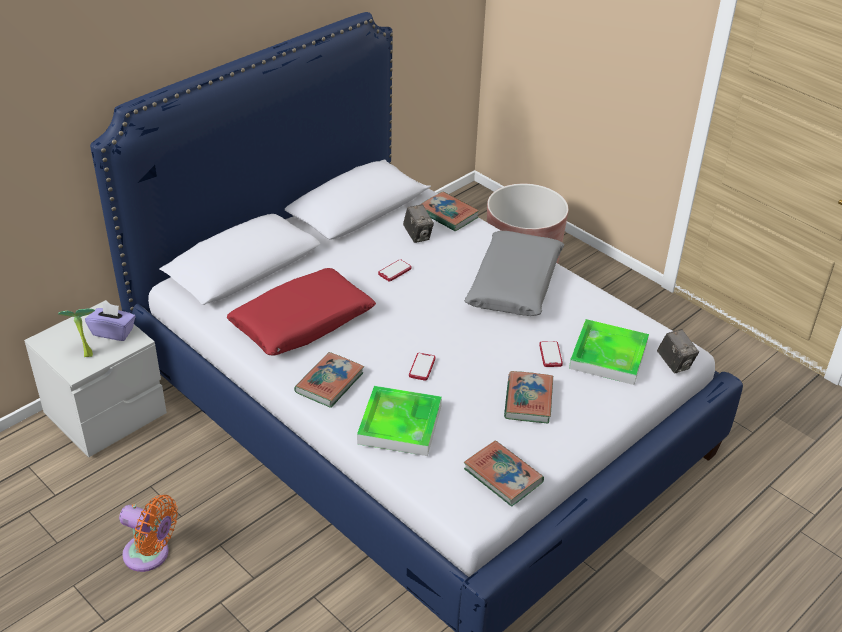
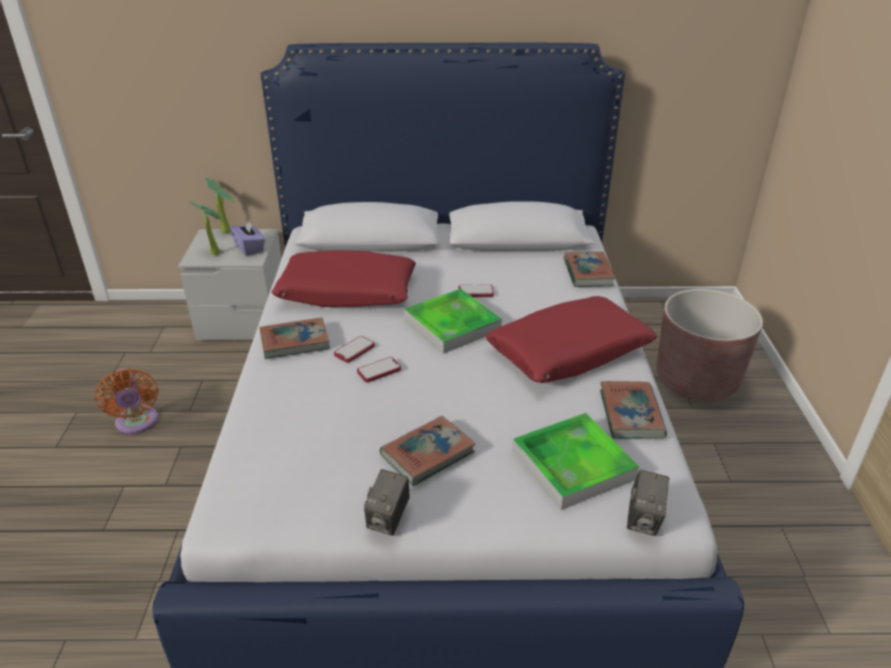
camera: 45 degrees right, 5 degrees down
tray [357,386,442,456] -> tray moved to [404,289,502,354]
camera [403,205,434,243] -> camera moved to [364,469,410,536]
grey pillow [464,231,564,316] -> red pillow [486,296,658,383]
book [464,441,544,507] -> book moved to [600,381,667,439]
phone [539,341,563,367] -> phone moved to [334,336,375,363]
none -> potted plant [205,178,235,234]

